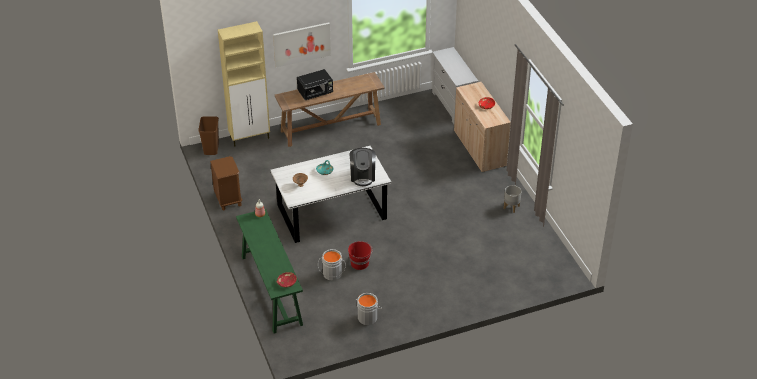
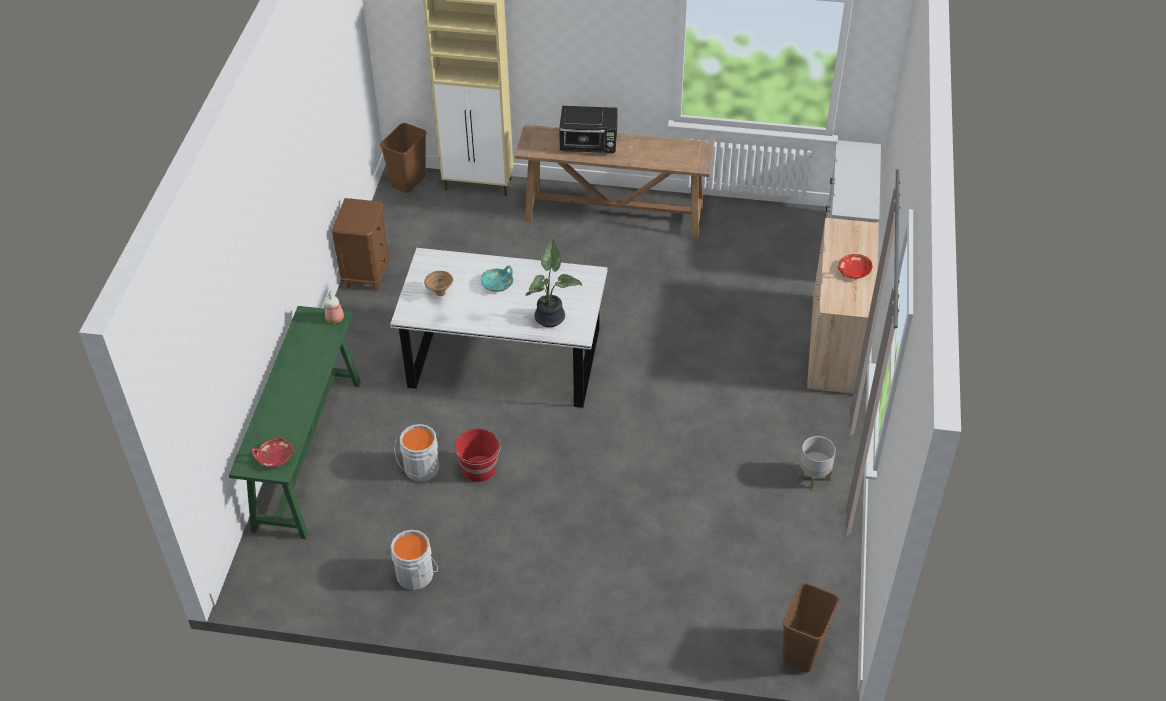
camera: 30 degrees right, 5 degrees up
picture [273,22,331,67] -> none
coffee machine [350,148,376,186] -> potted plant [525,239,582,327]
none -> brown trash can [782,583,839,672]

